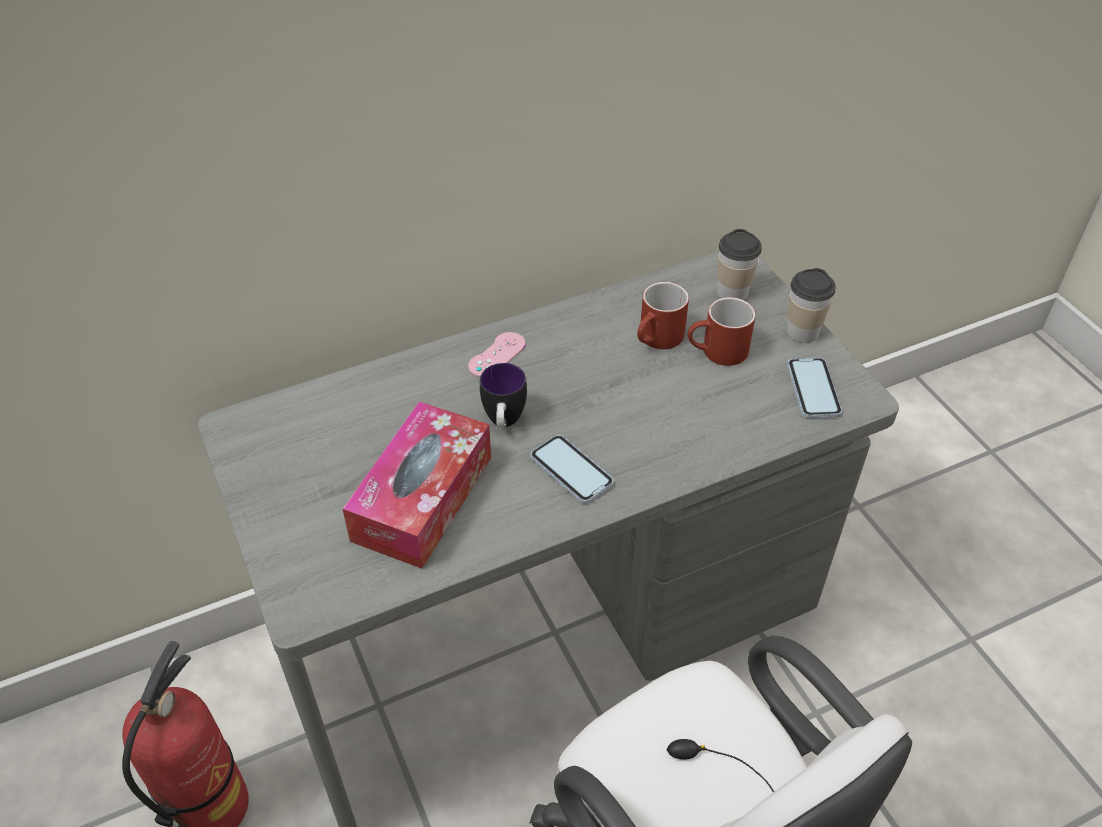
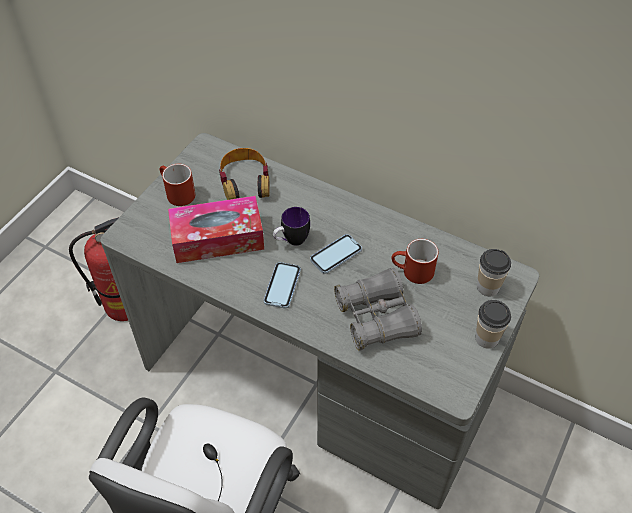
camera: 55 degrees right, 5 degrees up
pink game controller [468,332,526,377] -> none
red mug [687,297,756,366] -> red mug moved to [160,164,195,206]
phone [787,358,842,418] -> phone moved to [310,234,362,274]
none -> headphones [219,148,270,200]
none -> grey binoculars [334,268,422,351]

